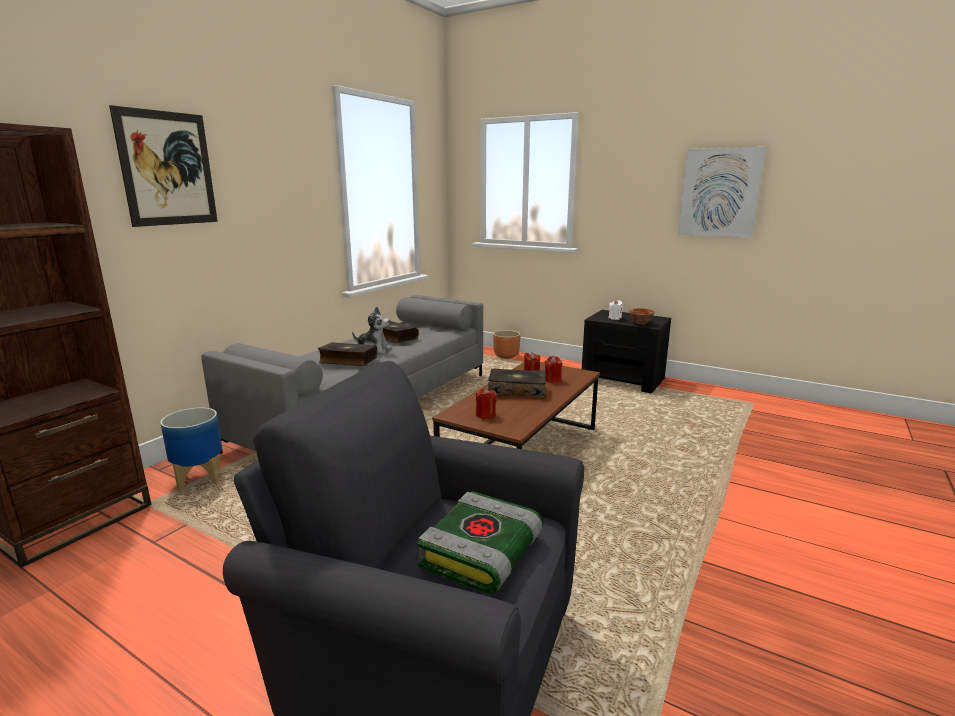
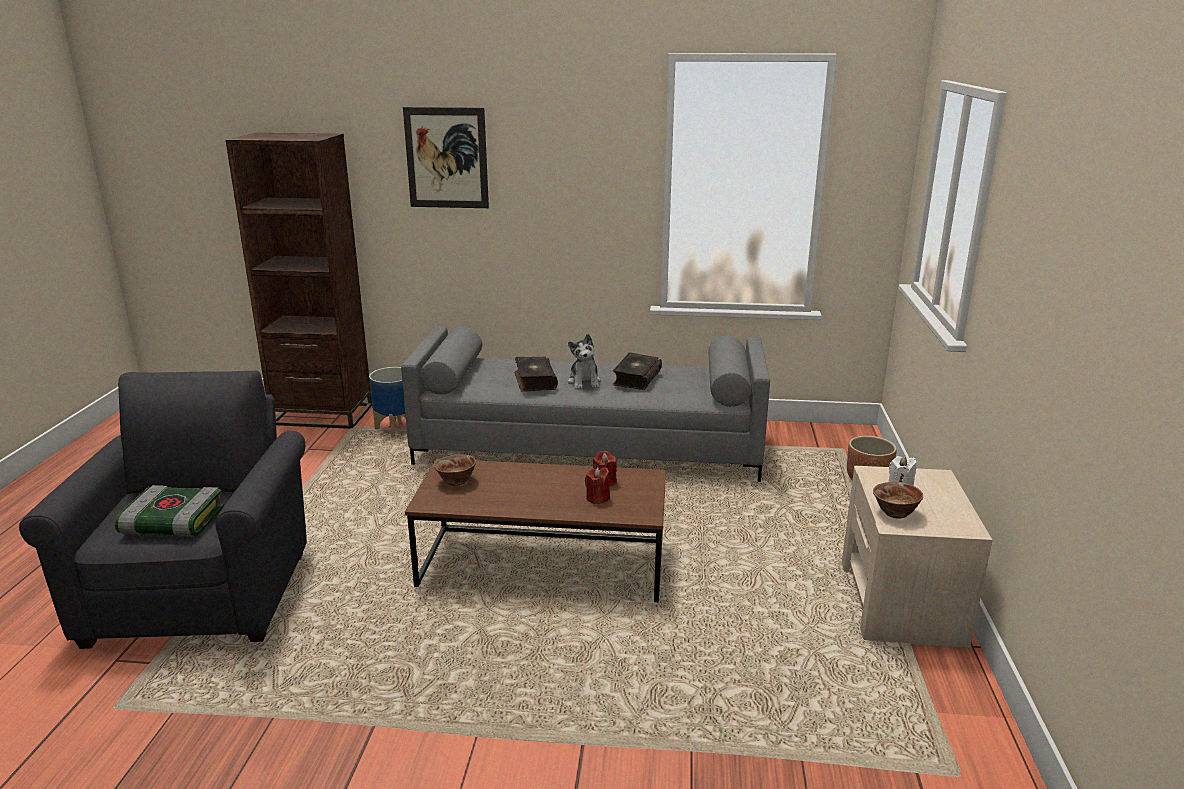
camera: 65 degrees right, 5 degrees up
red candle [476,388,497,419] -> bowl [434,454,476,486]
book [488,368,546,398] -> none
black nightstand [582,310,671,393] -> beige nightstand [842,466,992,648]
picture [678,147,766,238] -> none

